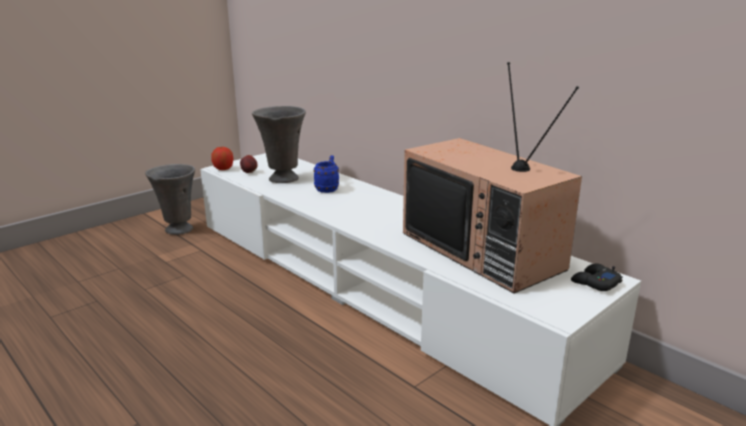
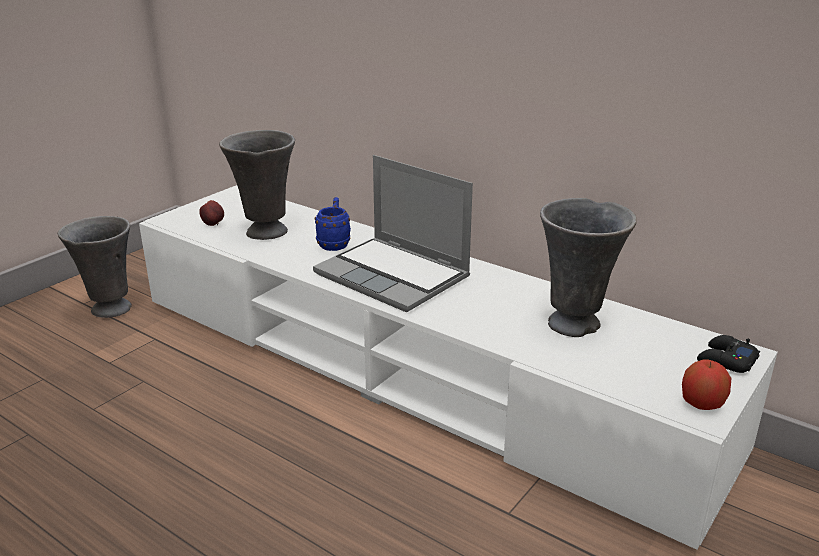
camera: 10 degrees left, 5 degrees up
apple [211,147,233,170] -> apple moved to [682,359,732,410]
television [403,62,582,293] -> grey vase [540,198,637,337]
none -> laptop [313,155,473,312]

